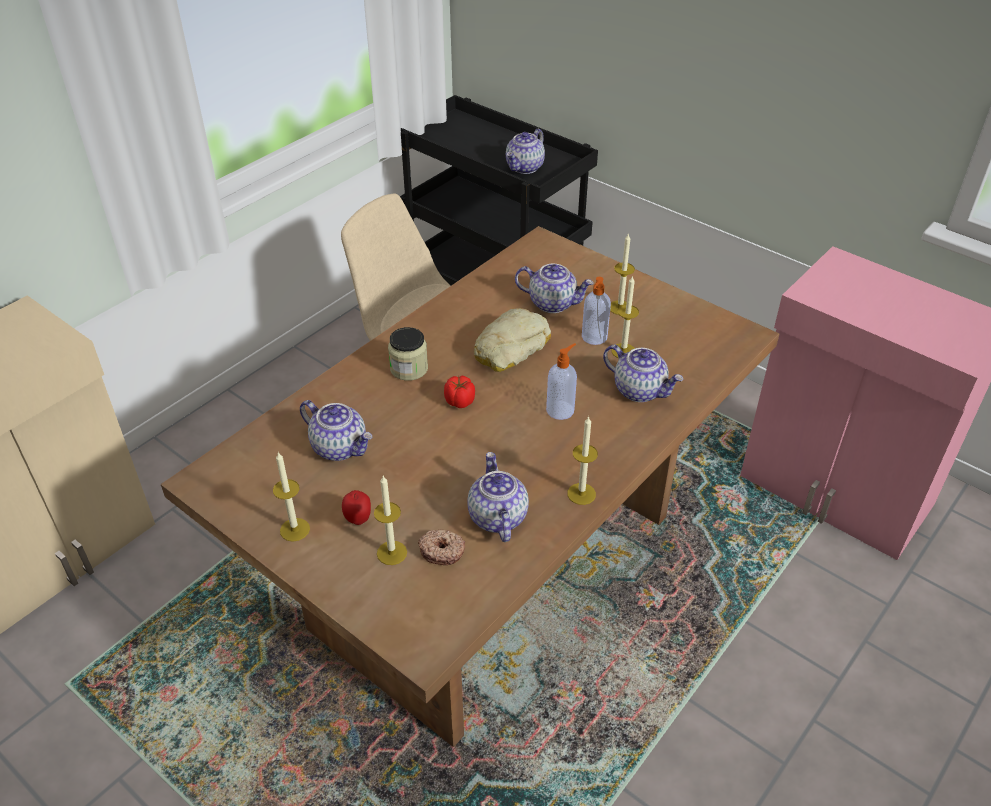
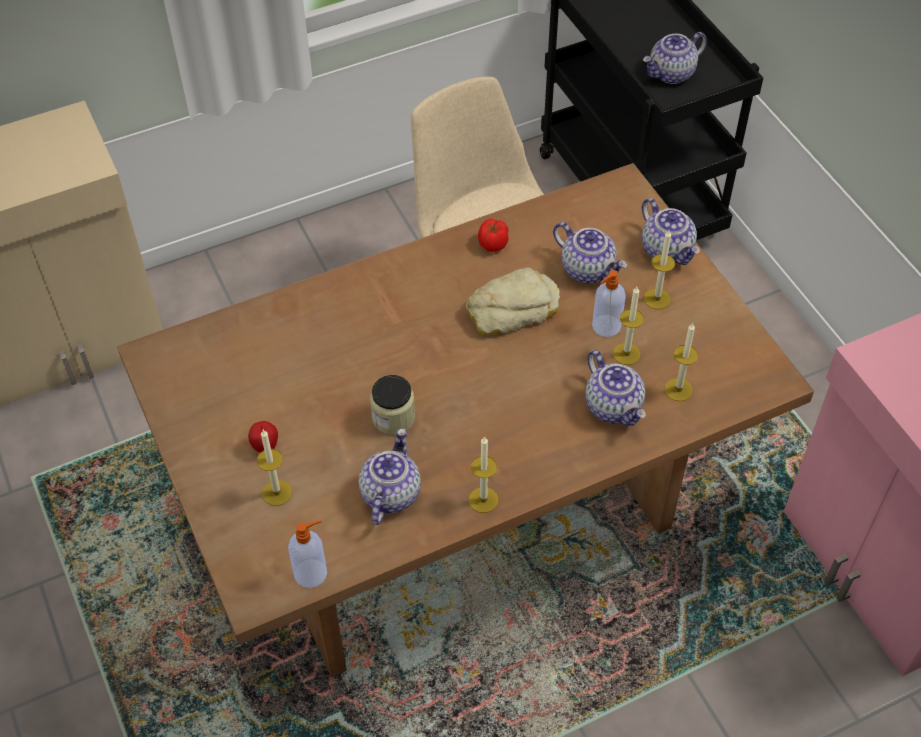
camera: 25 degrees right, 10 degrees up
candle [273,453,310,542] -> candle moved to [664,323,699,401]
teapot [300,400,372,461] -> teapot moved to [642,198,700,265]
jar [388,327,428,381] -> jar moved to [370,375,415,435]
donut [418,530,465,565] -> none
tomato [444,376,475,408] -> tomato moved to [478,219,509,252]
soap dispenser [546,343,577,420] -> soap dispenser moved to [288,520,327,588]

